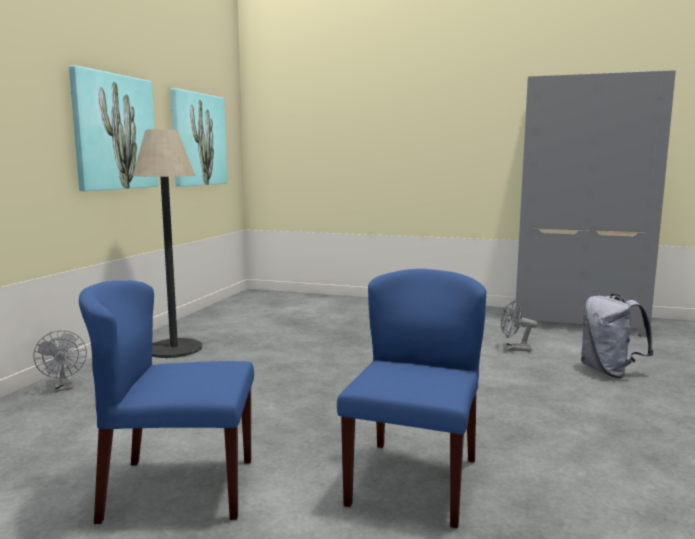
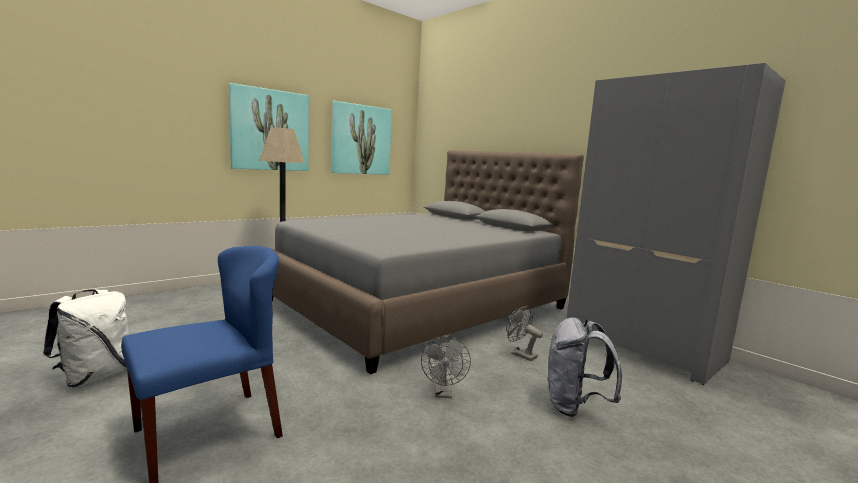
camera: 30 degrees right, 0 degrees up
grey fan [33,330,87,392] -> grey fan moved to [421,336,471,398]
blue chair [79,280,254,524] -> white backpack [43,289,129,388]
none -> grey bed [270,150,584,374]

